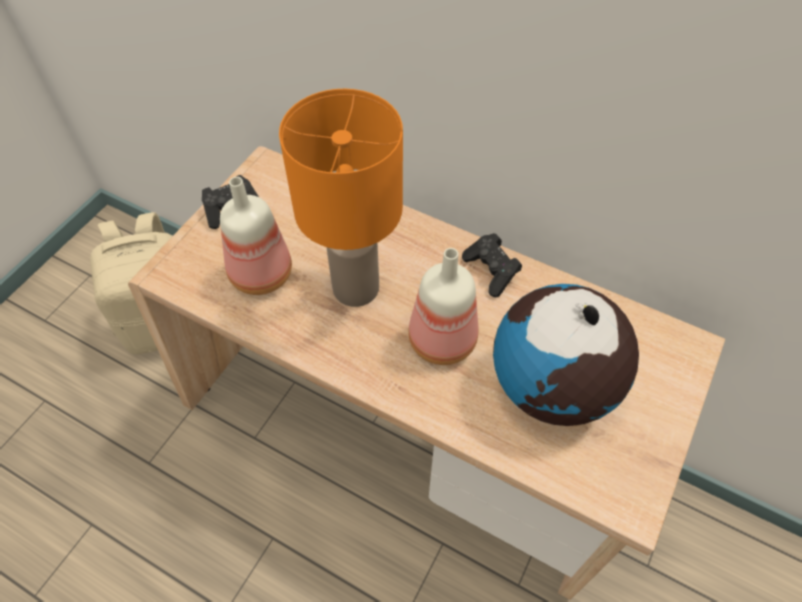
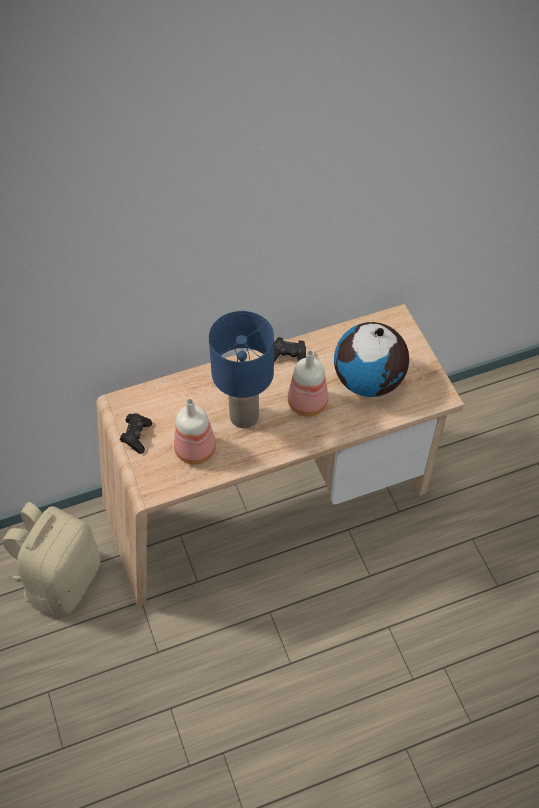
camera: 50 degrees left, 0 degrees up
orange table lamp [279,89,403,307] -> blue table lamp [209,311,274,428]

